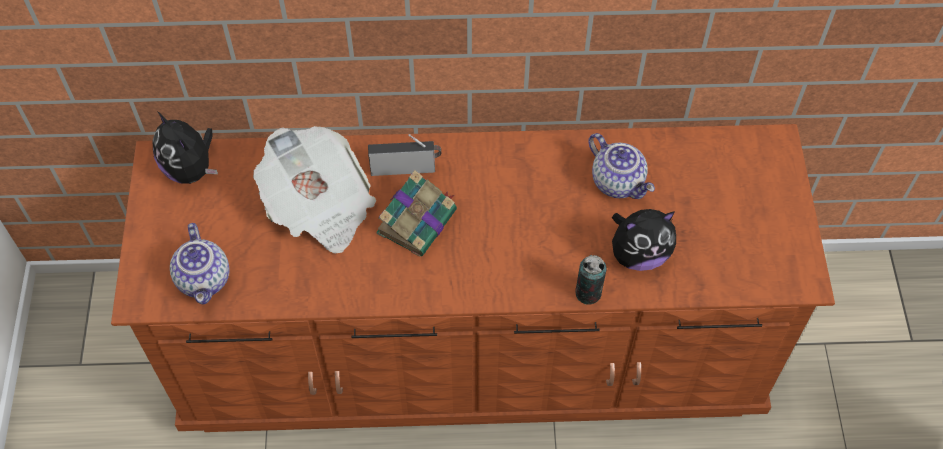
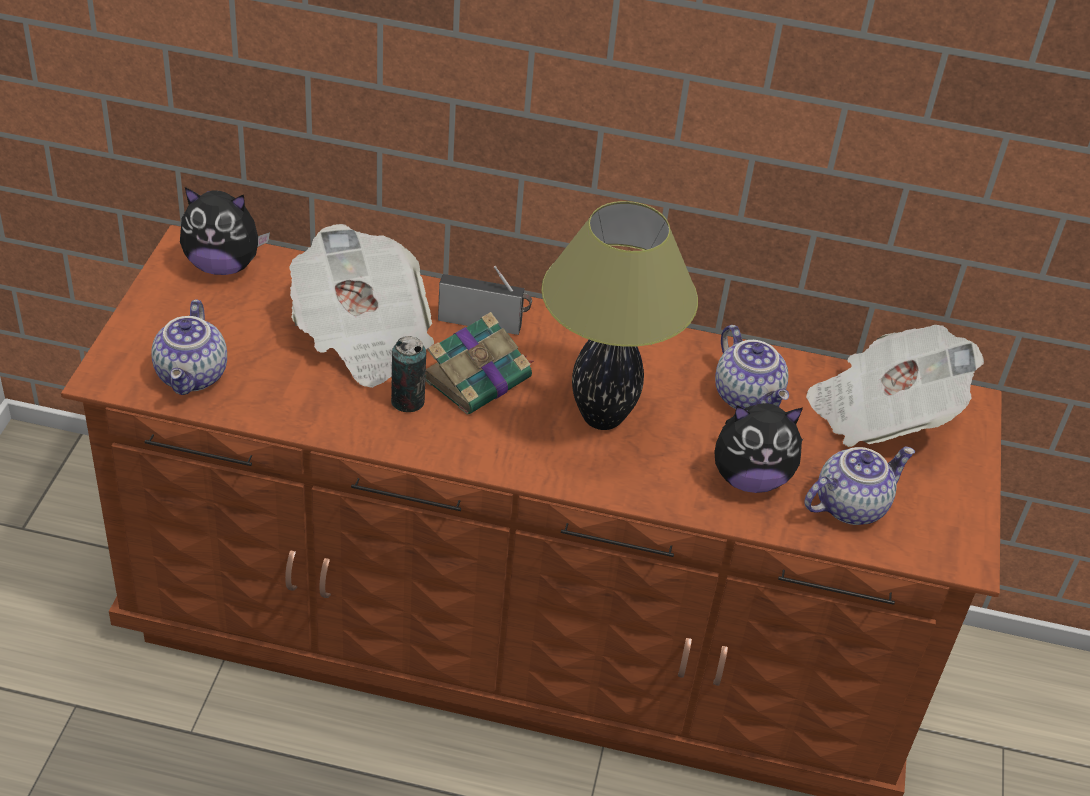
camera: 10 degrees right, 15 degrees down
plush toy [153,112,218,184] -> plush toy turned 60 degrees counterclockwise [180,187,270,275]
can [576,255,607,305] -> can moved to [391,336,426,412]
none -> table lamp [541,201,698,430]
none -> teapot [804,447,915,525]
none -> newspaper [806,325,984,447]

